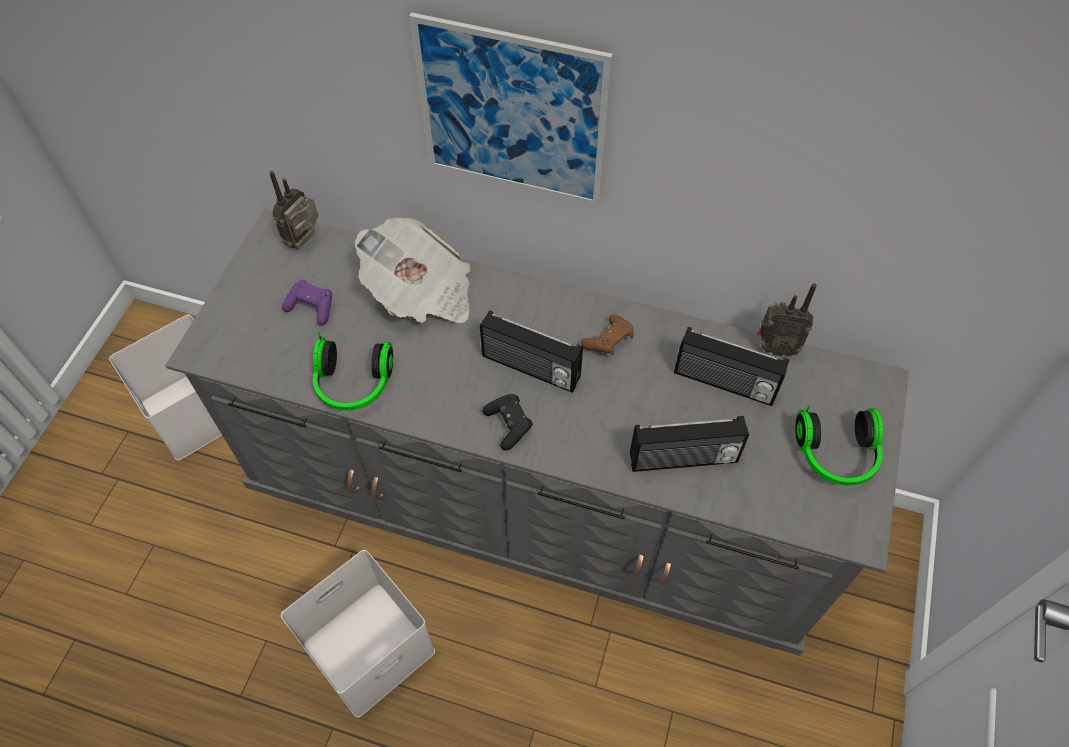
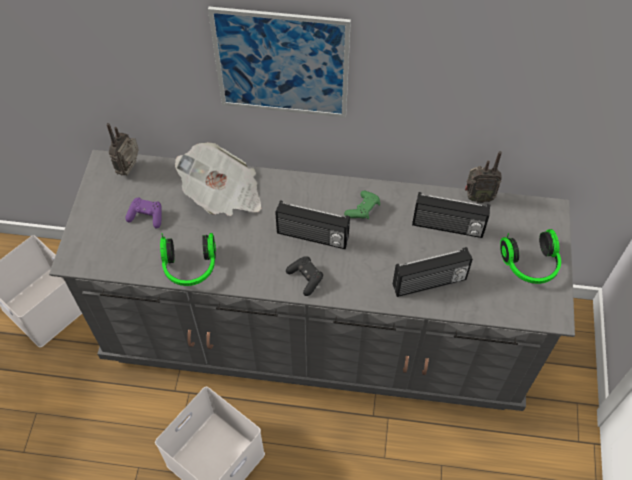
camera: 10 degrees left, 0 degrees up
brown game controller [581,315,634,355] -> green game controller [344,191,380,219]

